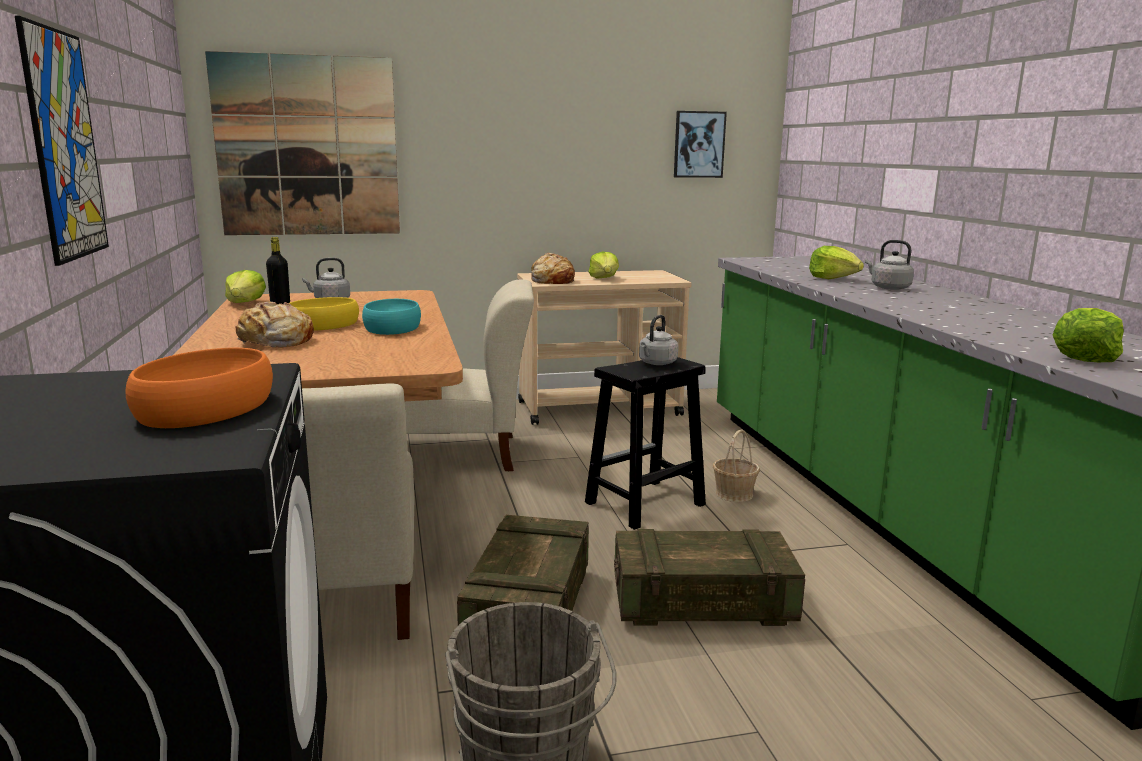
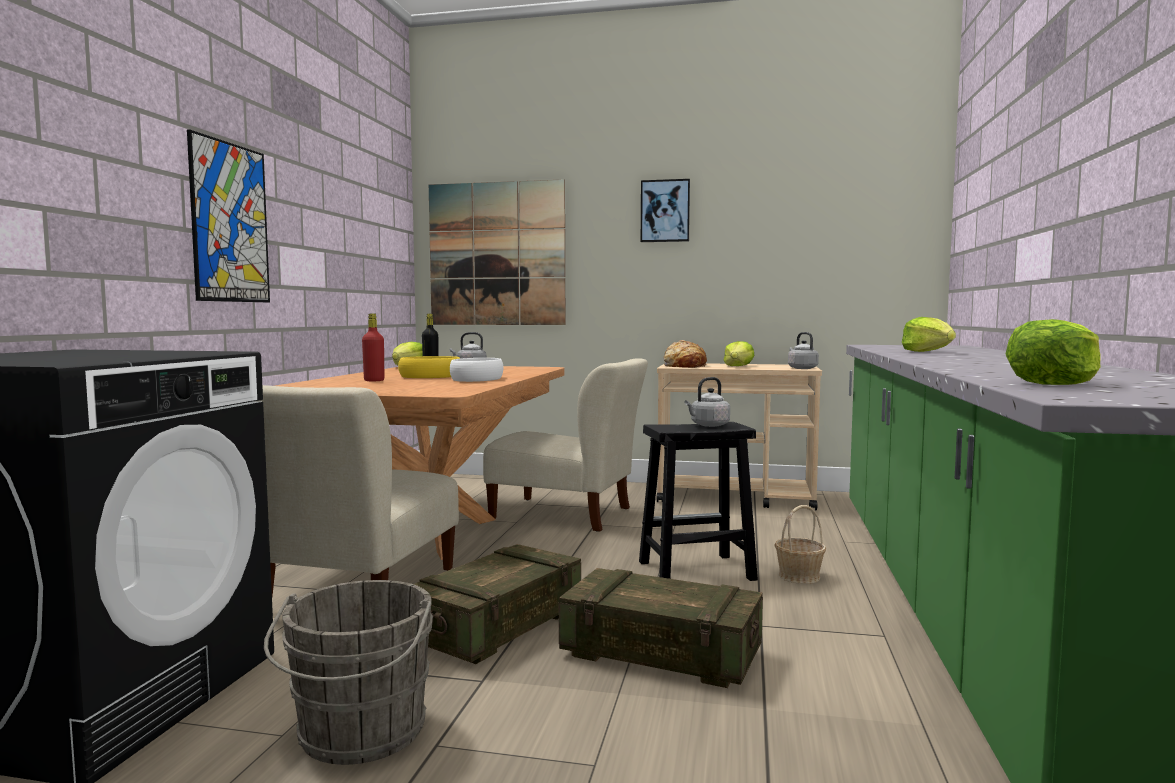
camera: 25 degrees right, 10 degrees down
orange bowl [125,348,273,428] -> none
bread [235,302,314,348] -> red bottle [362,313,384,381]
turquoise bowl [362,299,421,335] -> white bowl [450,358,504,382]
picture [674,111,727,178] -> picture moved to [641,179,690,242]
grey kettle [865,240,914,290] -> grey kettle moved to [788,332,819,369]

